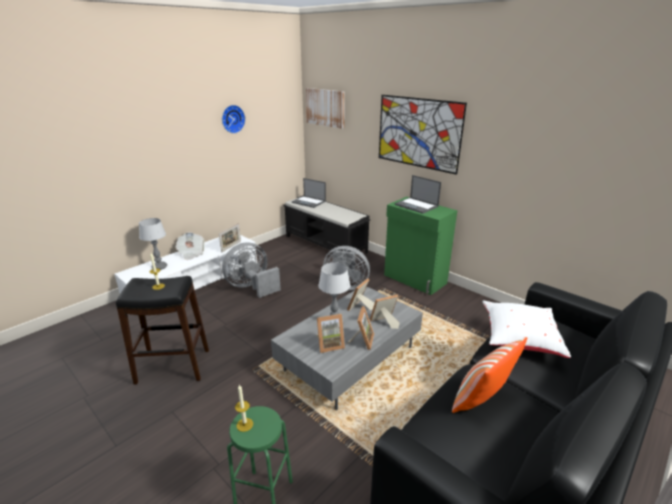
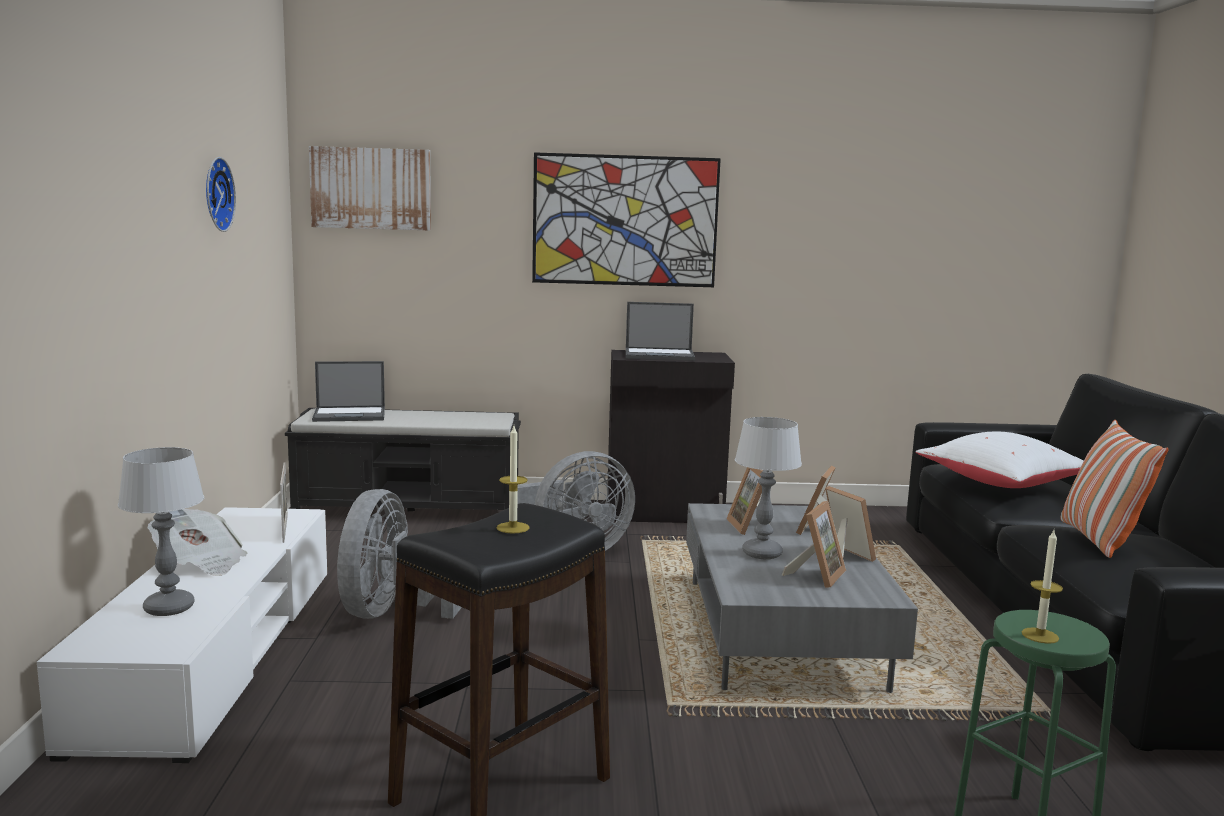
camera: 45 degrees left, 15 degrees down
green cabinet [384,197,457,295] -> black cabinet [607,350,735,523]

